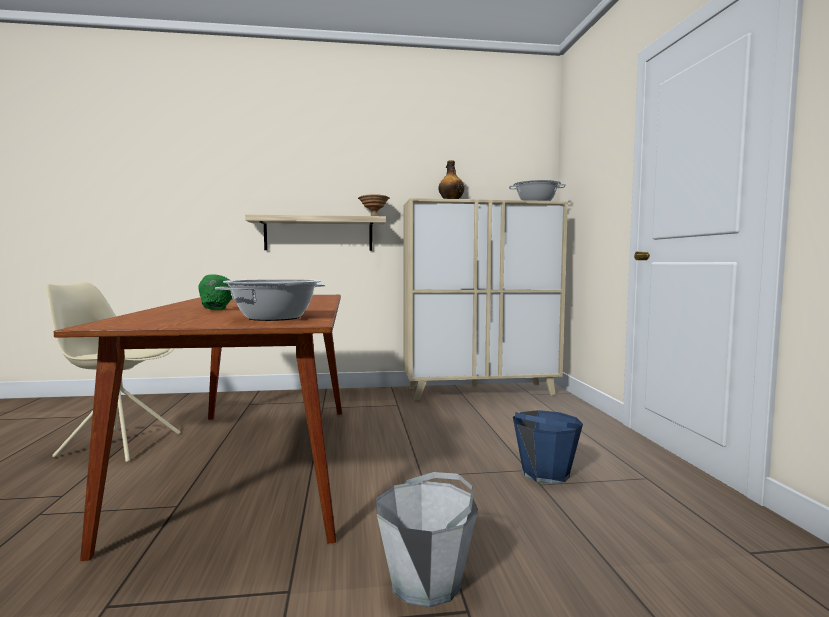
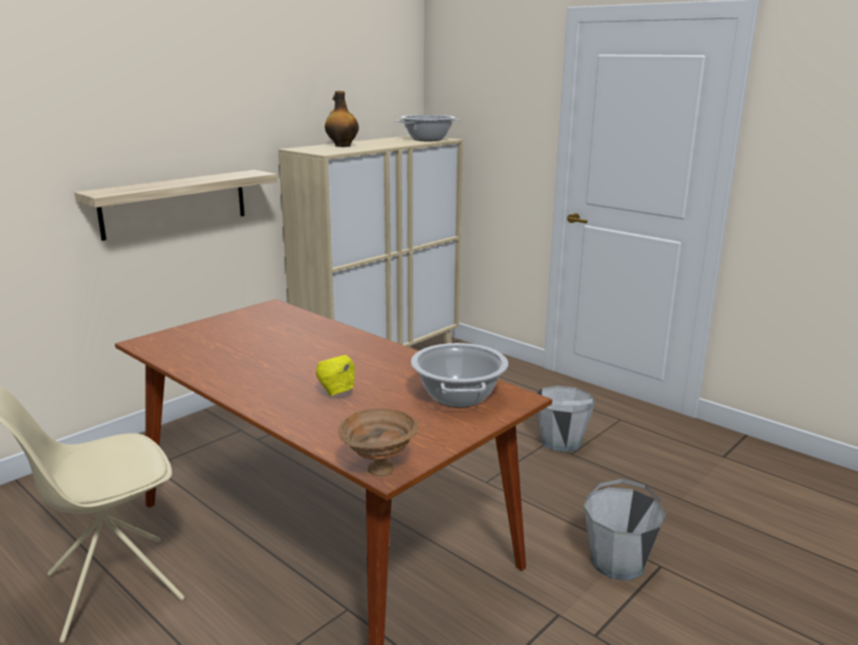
camera: 40 degrees left, 15 degrees up
green bowl [198,274,232,310] -> yellow bowl [316,355,355,396]
brown bowl [358,194,390,216] -> brown bowl moved to [338,408,419,476]
blue bucket [513,410,583,484] -> grey bucket [537,386,595,452]

